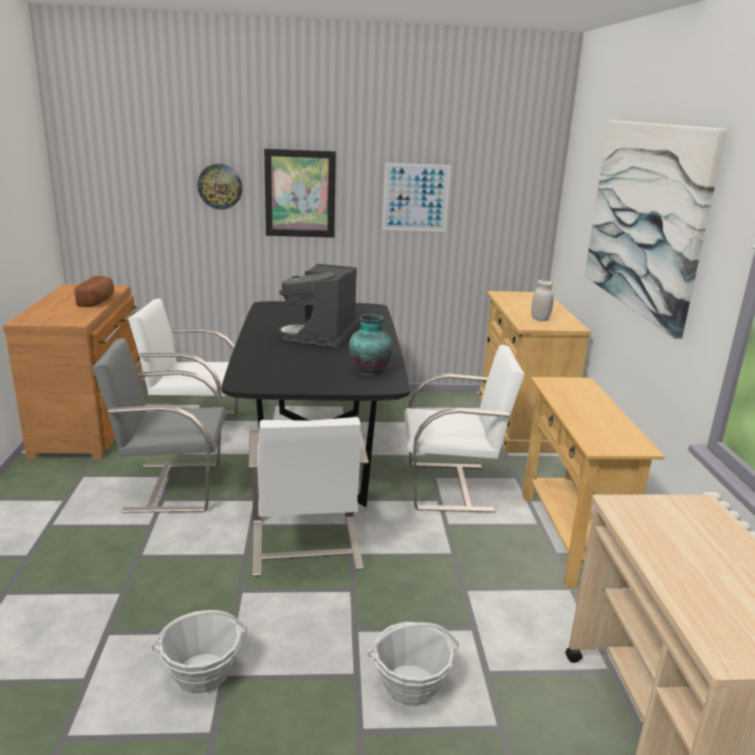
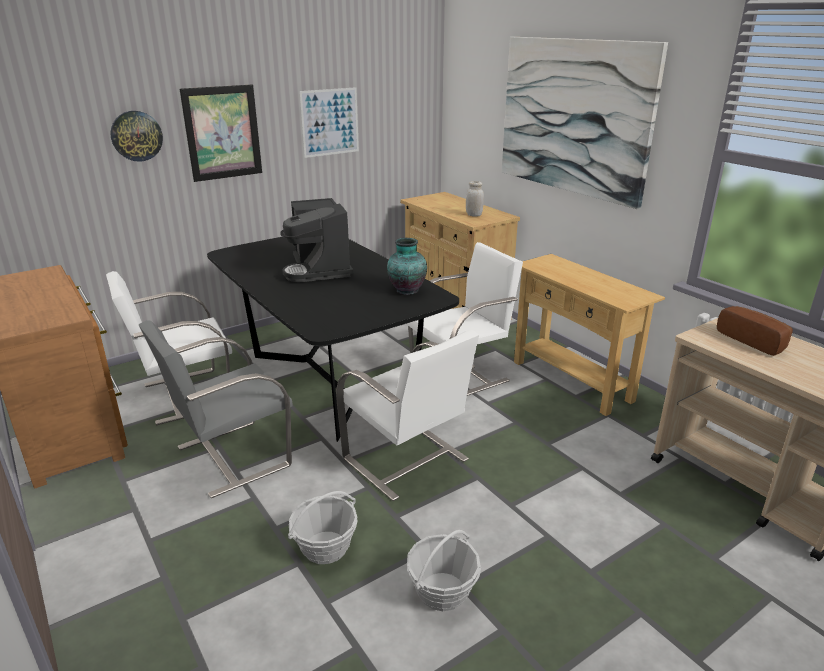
camera: 30 degrees left, 5 degrees up
bread [75,276,114,307] -> bread moved to [717,306,793,356]
basket [367,622,459,706] -> basket moved to [288,491,358,564]

